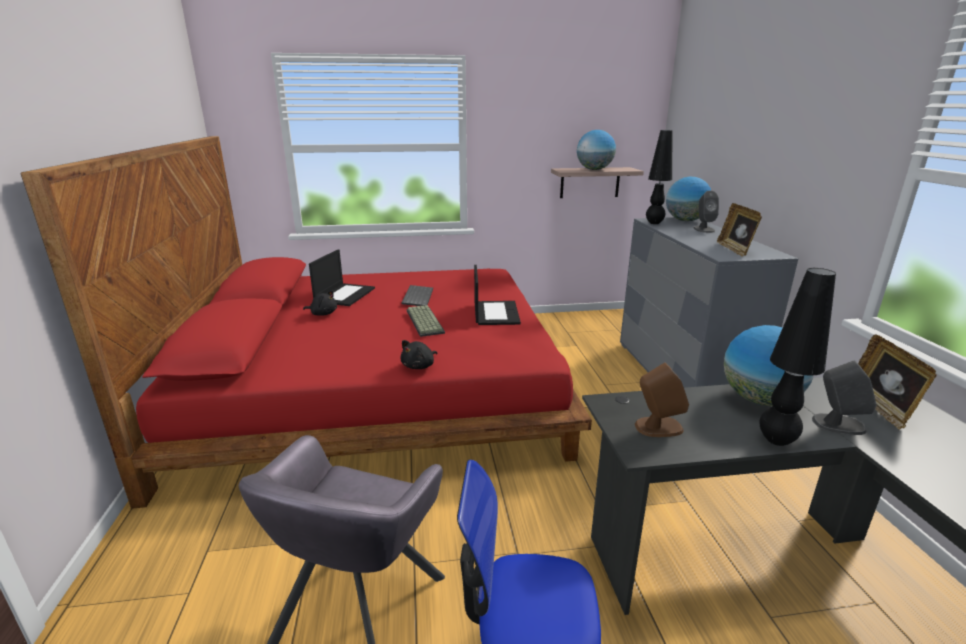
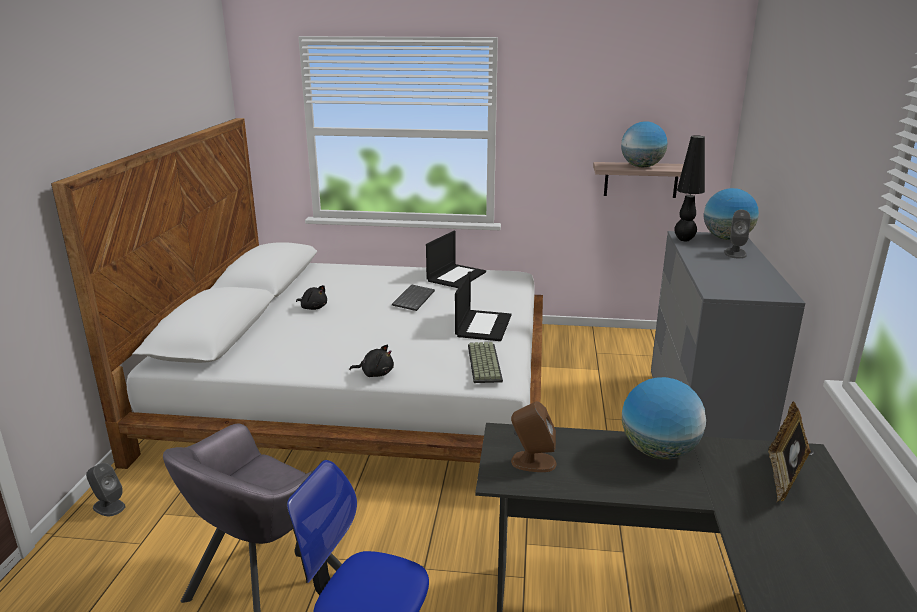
camera: 15 degrees right, 0 degrees up
red bed [20,136,592,509] -> white bed [51,118,543,469]
laptop [309,250,375,306] -> laptop moved to [426,231,486,288]
black plush toy [400,340,437,369] -> black plush toy turned 135 degrees counterclockwise [349,345,394,377]
keyboard [407,305,445,337] -> keyboard moved to [468,342,503,383]
picture frame [717,203,762,256] -> none
black table lamp [759,268,836,446] -> none
grey speaker [812,360,877,435] -> grey speaker moved to [86,463,126,516]

